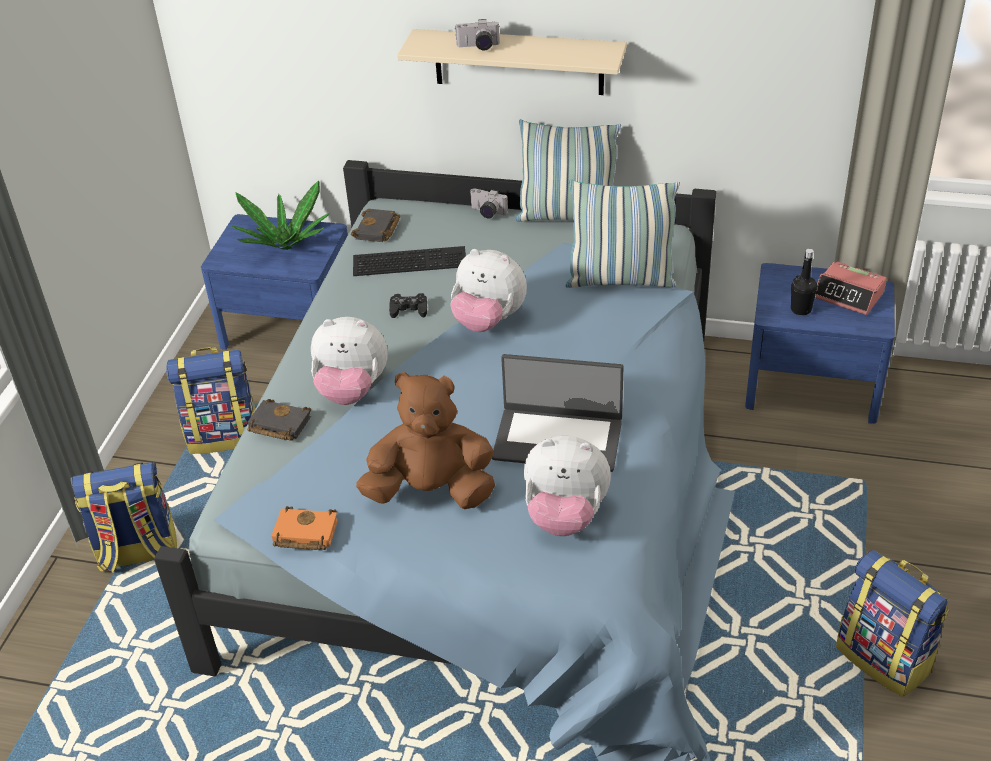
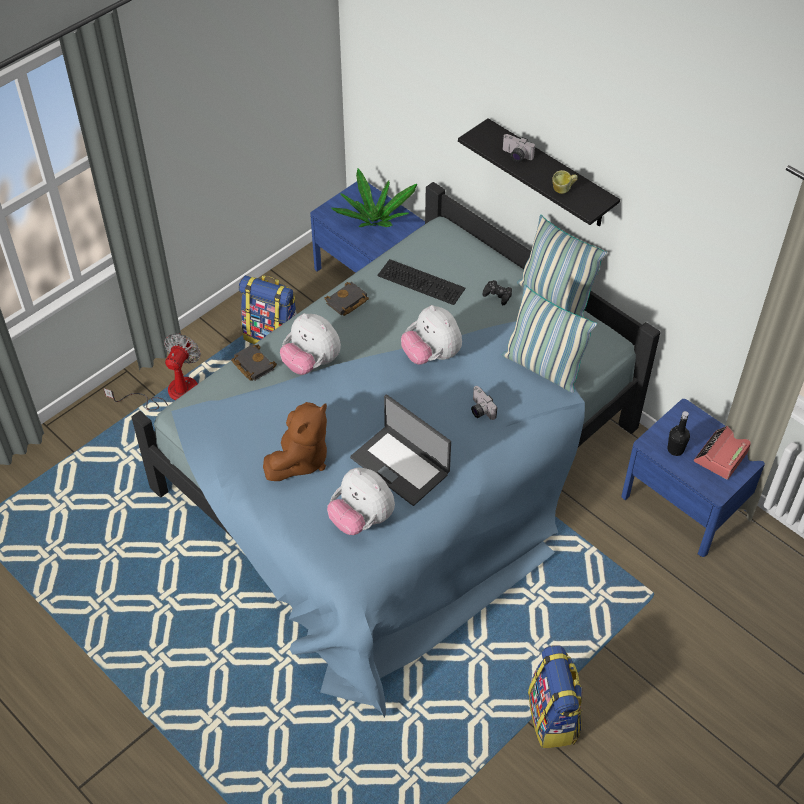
camera: 30 degrees right, 10 degrees up
backpack [71,462,177,573] -> fan [104,333,201,410]
orange book [272,506,338,550] -> none
black book [351,209,400,242] -> black book moved to [324,282,369,316]
brown plush toy [356,372,495,509] -> brown plush toy turned 90 degrees clockwise [263,402,327,481]
black game controller [389,293,427,318] -> black game controller moved to [483,280,512,305]
beige shelf [397,29,627,95] -> black shelf [458,118,620,227]
camera [469,188,508,218] -> camera moved to [471,386,497,420]
alarm clock [815,262,887,315] -> alarm clock turned 60 degrees clockwise [694,426,751,480]
none -> mug [552,170,578,194]

